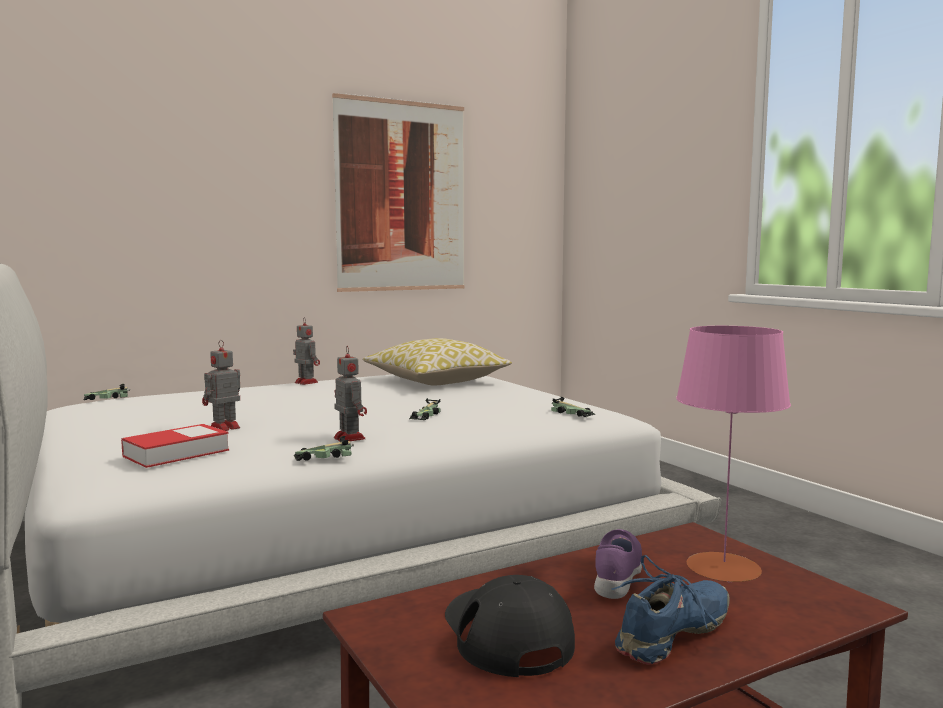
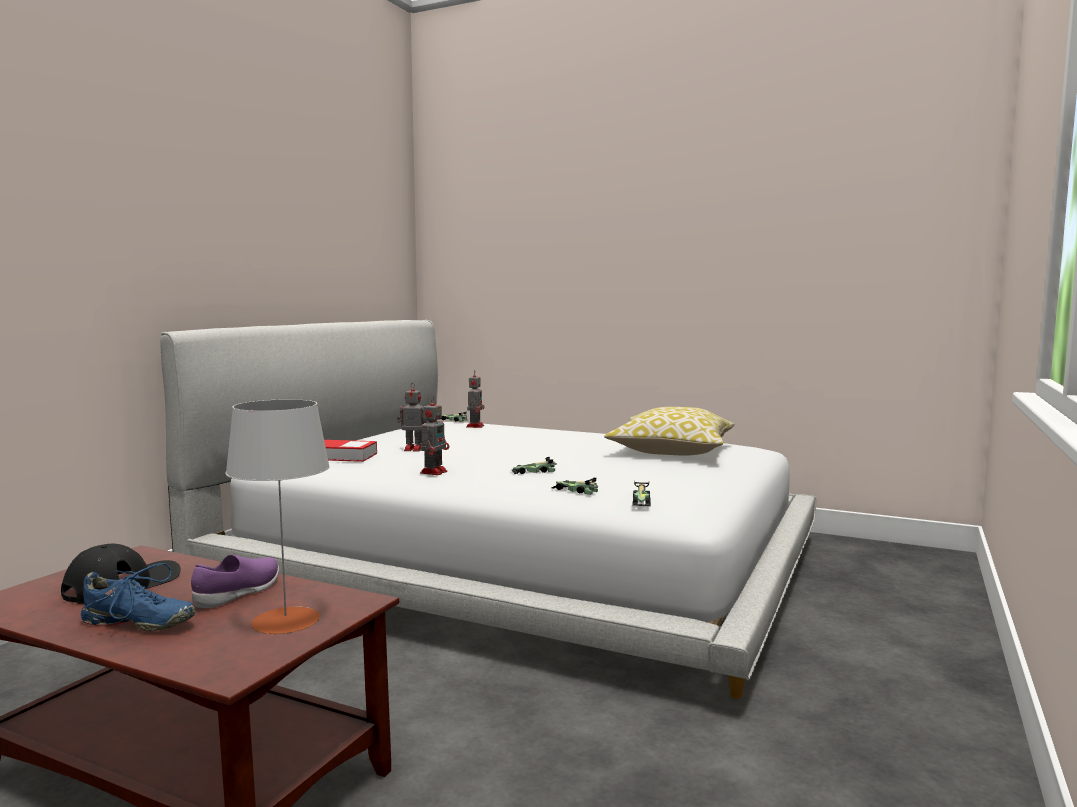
camera: 55 degrees right, 0 degrees up
toy robot [293,317,320,385] -> toy robot moved to [466,370,484,428]
toy car [294,436,354,461] -> toy car moved to [551,478,598,494]
picture [332,93,464,292] -> none
purple shoe [594,529,642,599] -> purple shoe turned 45 degrees counterclockwise [191,555,279,608]
pink table lamp [676,326,791,582] -> grey table lamp [225,399,330,634]

